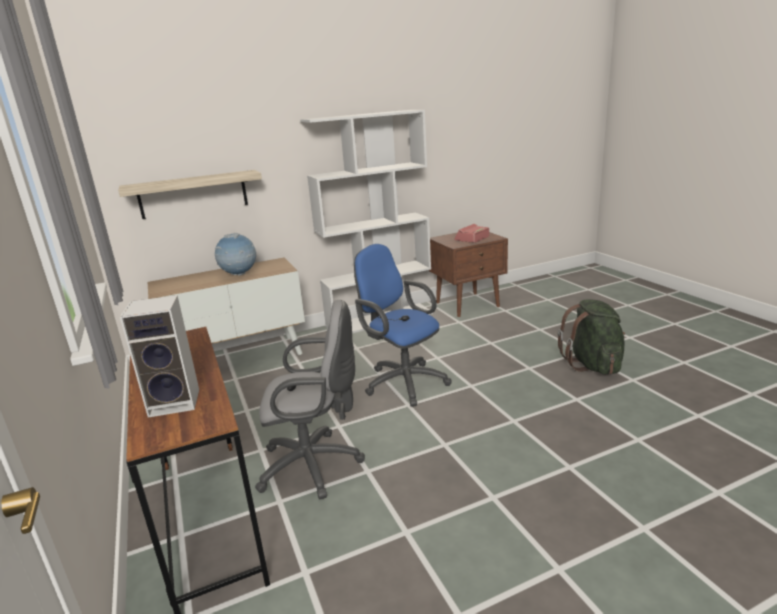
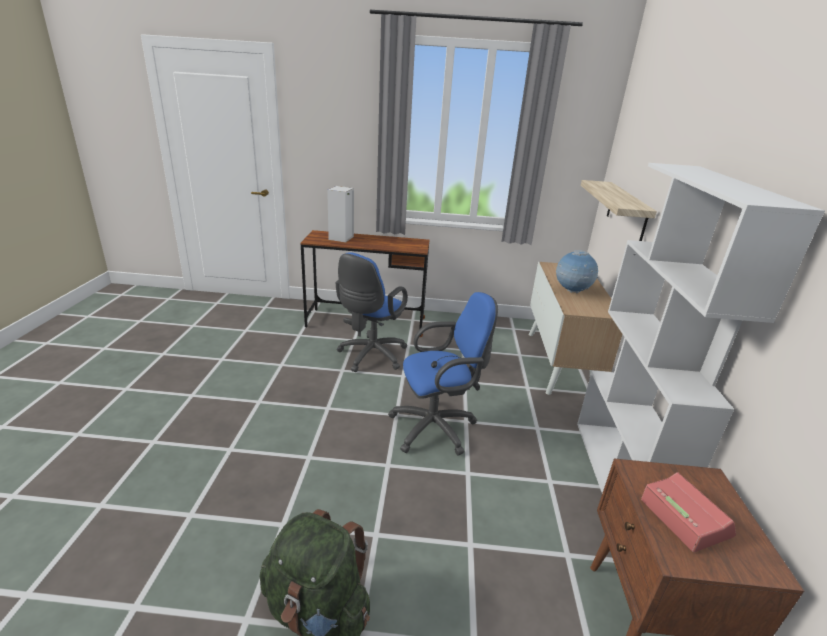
camera: 115 degrees right, 5 degrees up
grey office chair [255,300,365,499] -> blue office chair [336,252,408,372]

